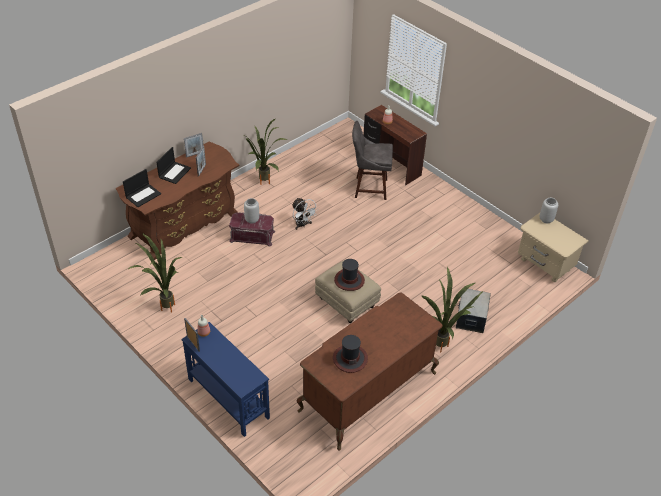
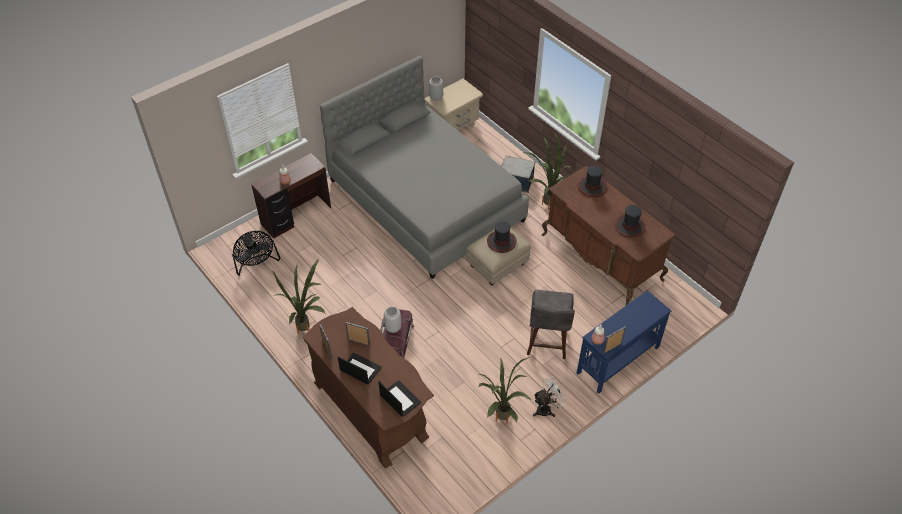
camera: 85 degrees left, 5 degrees up
white fan [292,198,319,230] -> white fan moved to [533,376,567,417]
grey stool [352,121,393,200] -> grey stool moved to [527,290,575,359]
none -> black fan [232,231,280,276]
none -> grey bed [320,56,529,279]
none -> hat [578,165,607,197]

